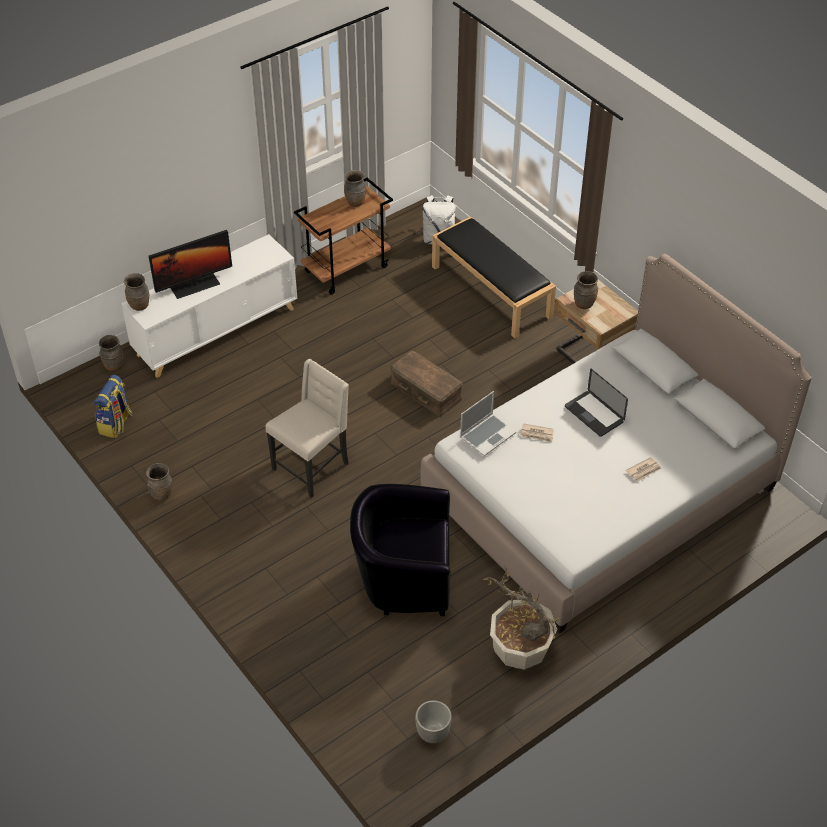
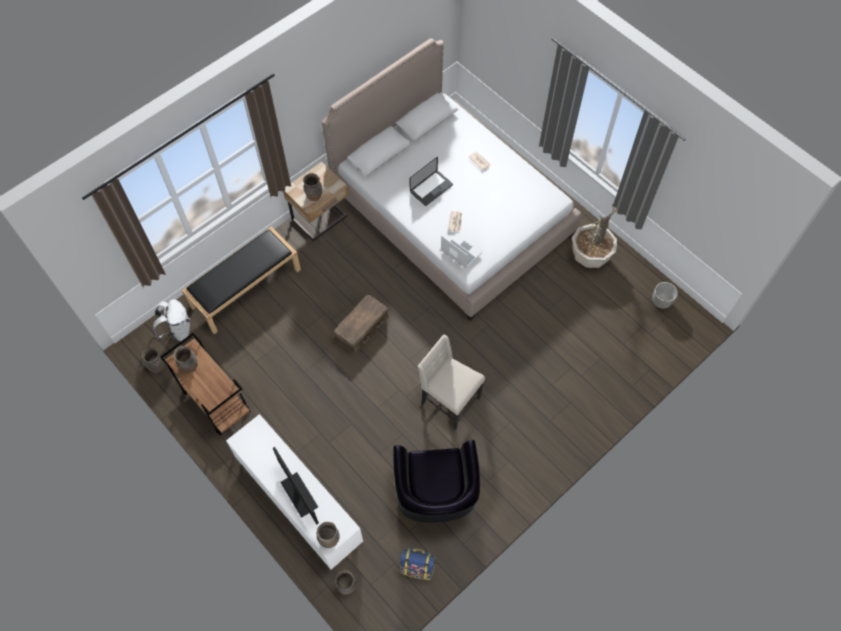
camera: 95 degrees left, 15 degrees up
brown vase [146,463,173,501] -> brown vase moved to [142,348,165,373]
black armchair [350,484,450,616] -> black armchair moved to [393,440,480,523]

